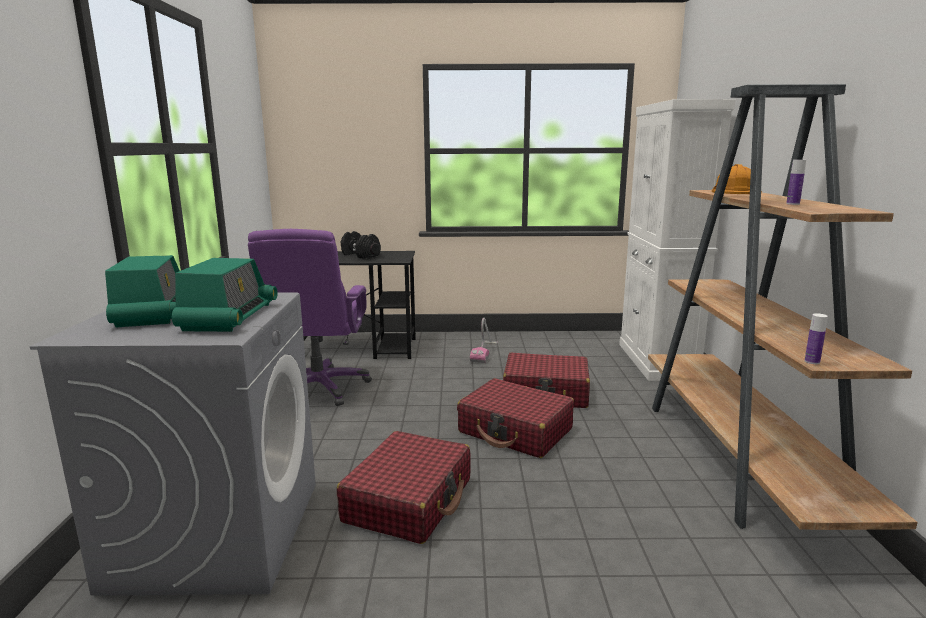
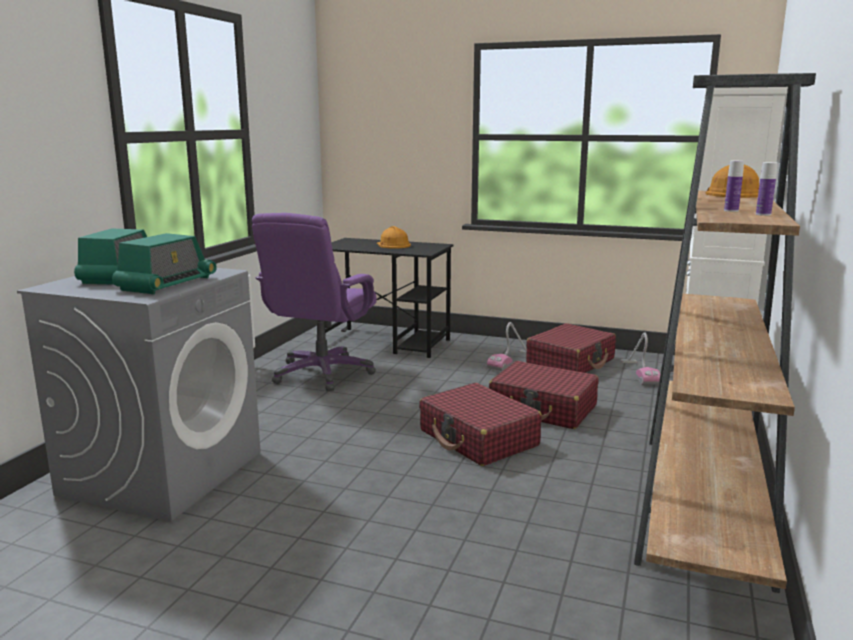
camera: 20 degrees right, 0 degrees up
red suitcase [337,431,471,544] -> red suitcase moved to [526,323,616,373]
black dumbbell [341,231,381,259] -> orange hard hat [377,226,411,249]
bottle [804,313,828,364] -> bottle moved to [756,162,778,216]
none -> vacuum cleaner [620,332,660,385]

